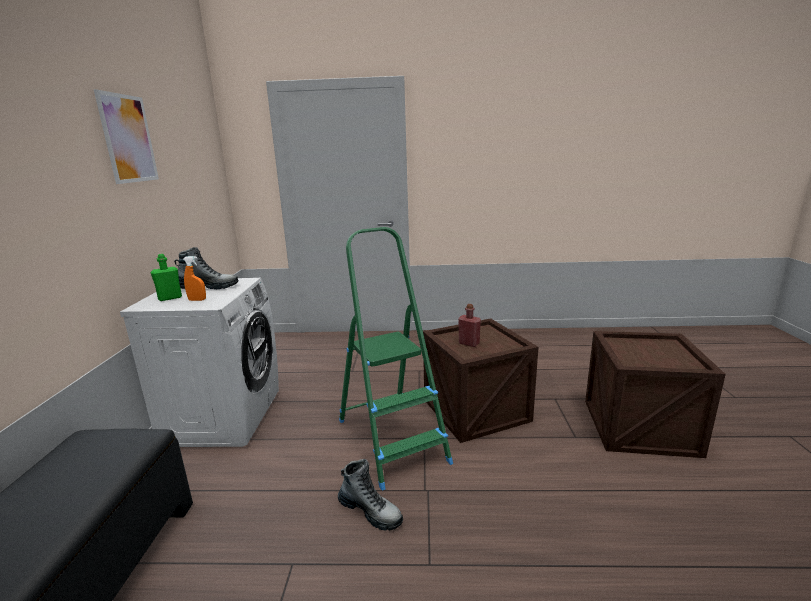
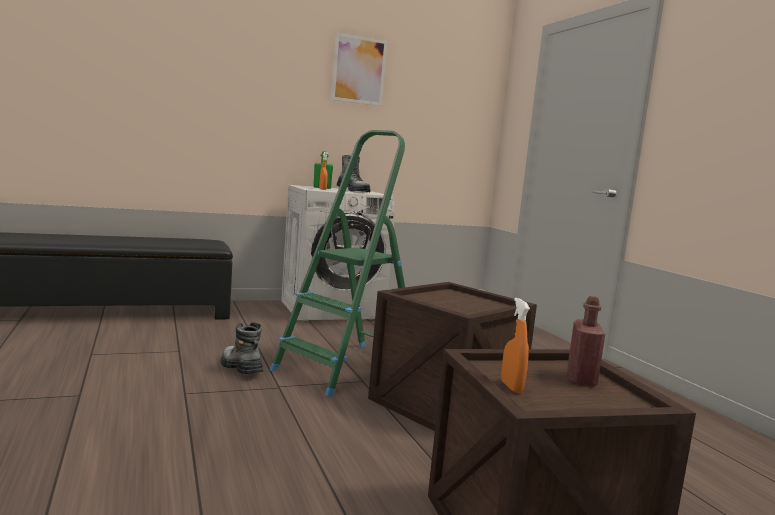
camera: 65 degrees right, 10 degrees down
boot [338,459,403,531] -> boot turned 135 degrees clockwise [221,322,263,374]
red bottle [458,304,481,347] -> red bottle moved to [567,296,605,387]
none -> orange spray bottle [501,298,530,393]

